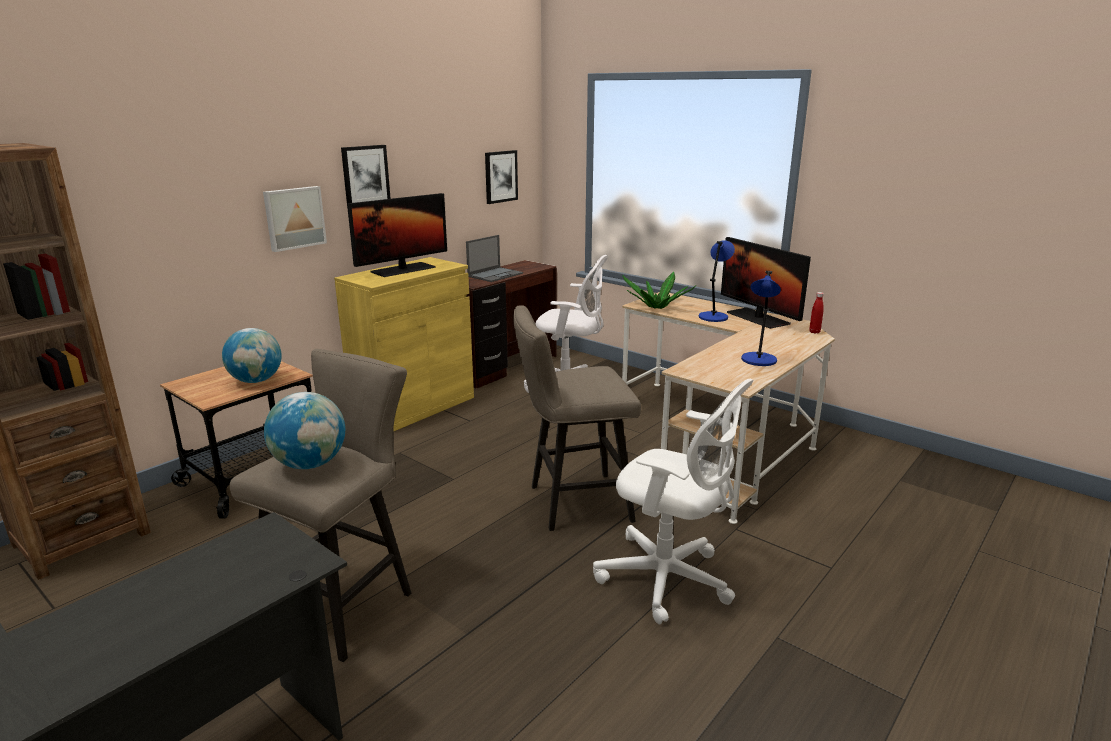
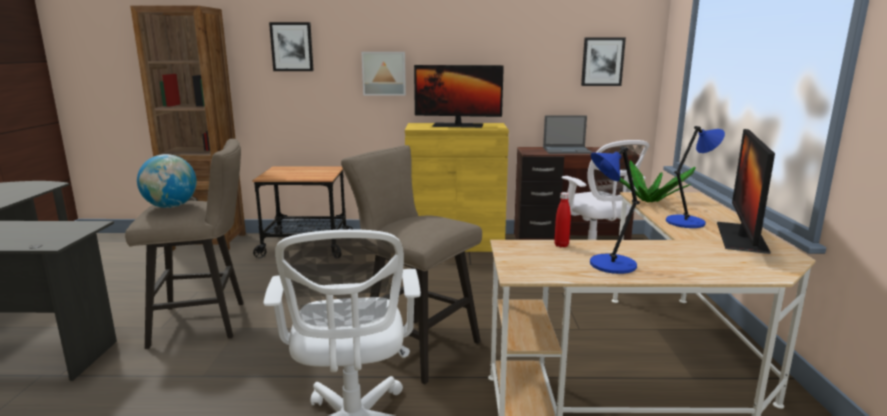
camera: 50 degrees right, 5 degrees down
globe [222,328,282,383] -> none
picture [341,145,391,209] -> picture moved to [269,22,314,71]
red bottle [809,292,824,334] -> red bottle moved to [554,192,571,247]

